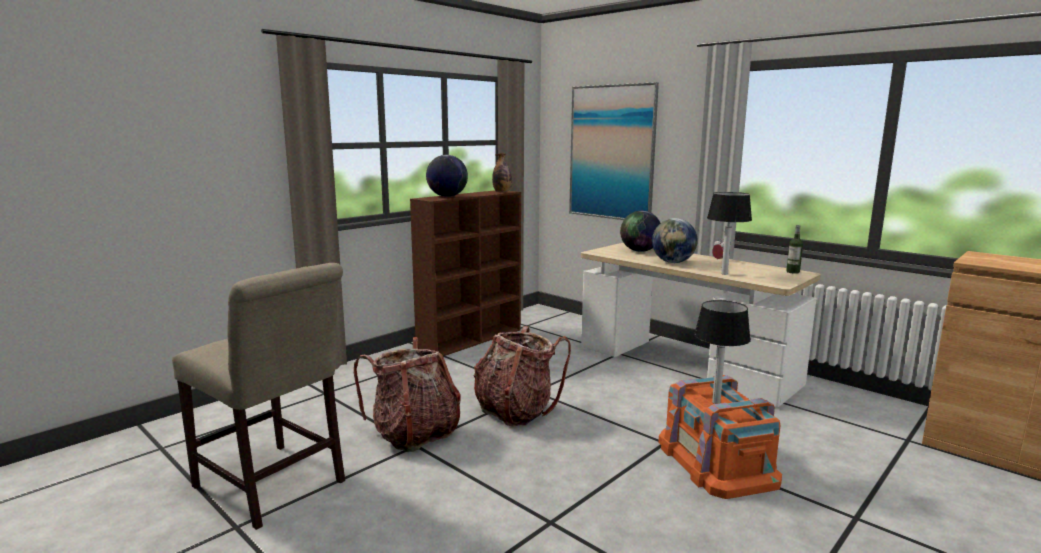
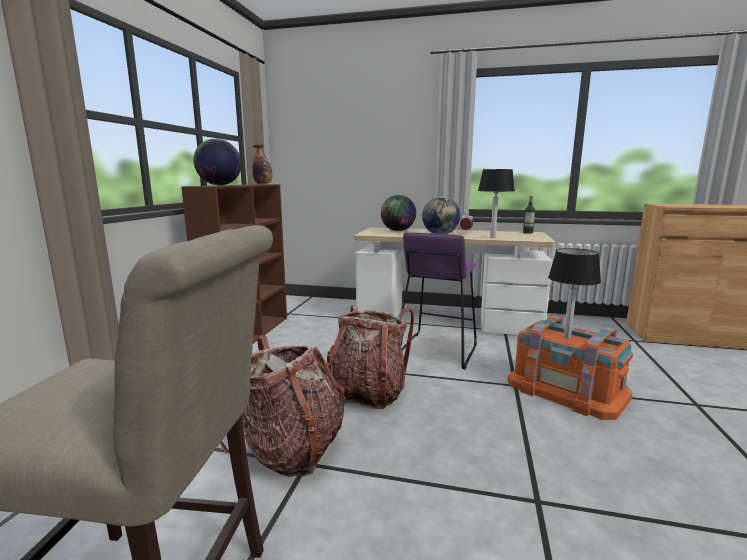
camera: 30 degrees left, 0 degrees up
picture [569,82,659,220] -> none
none -> purple stool [401,232,477,369]

